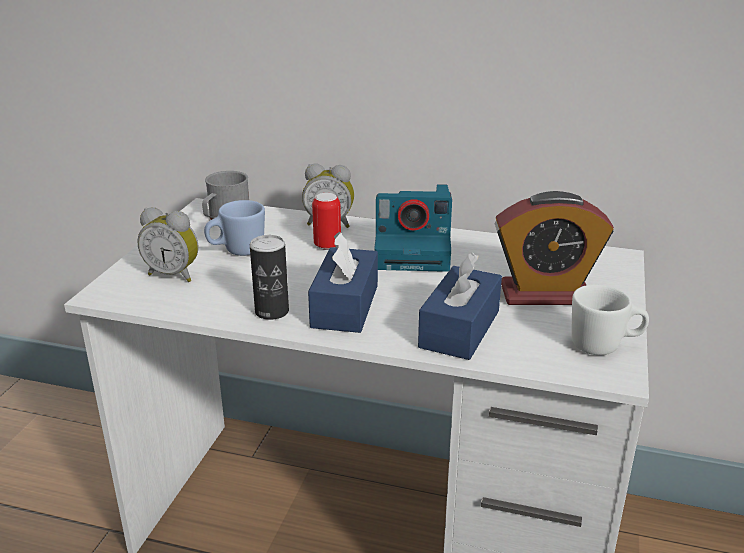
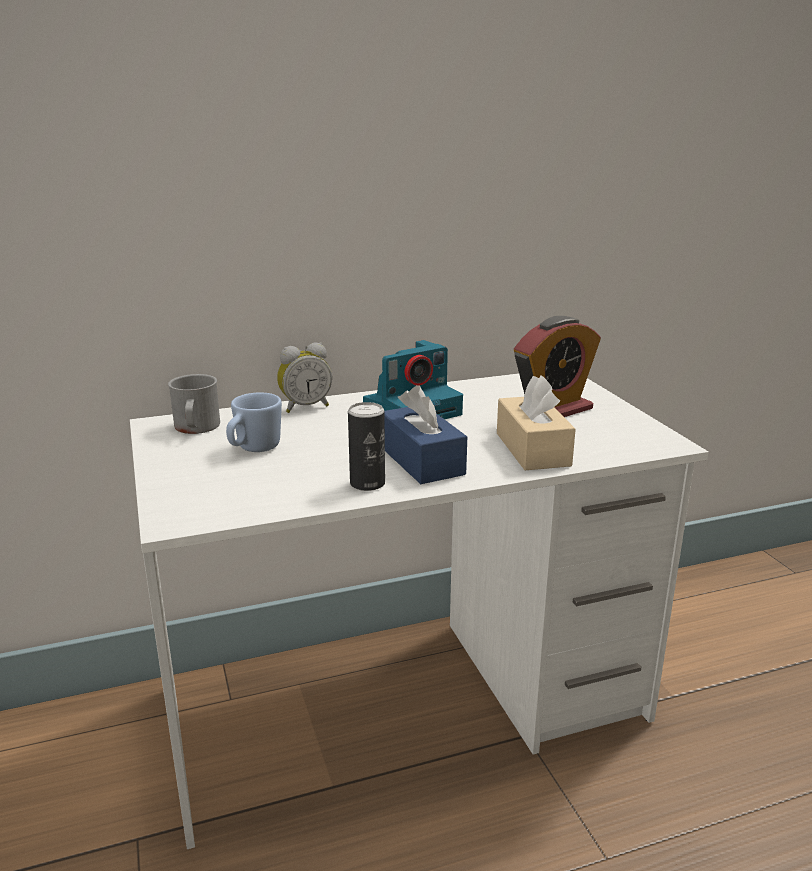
camera: 35 degrees left, 5 degrees down
alarm clock [137,207,198,282] -> none
can [312,193,341,250] -> none
blue tissue box [418,252,502,360] -> beige tissue box [497,375,576,470]
white mug [571,285,649,355] -> none

